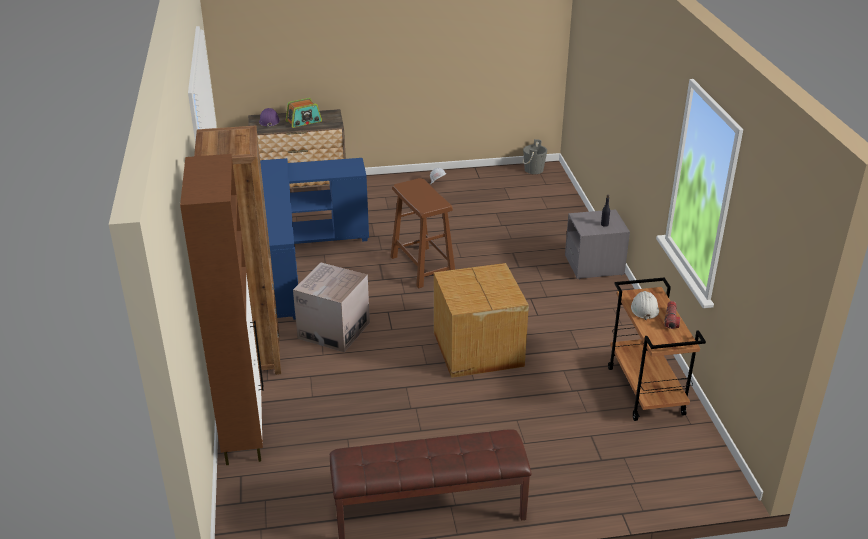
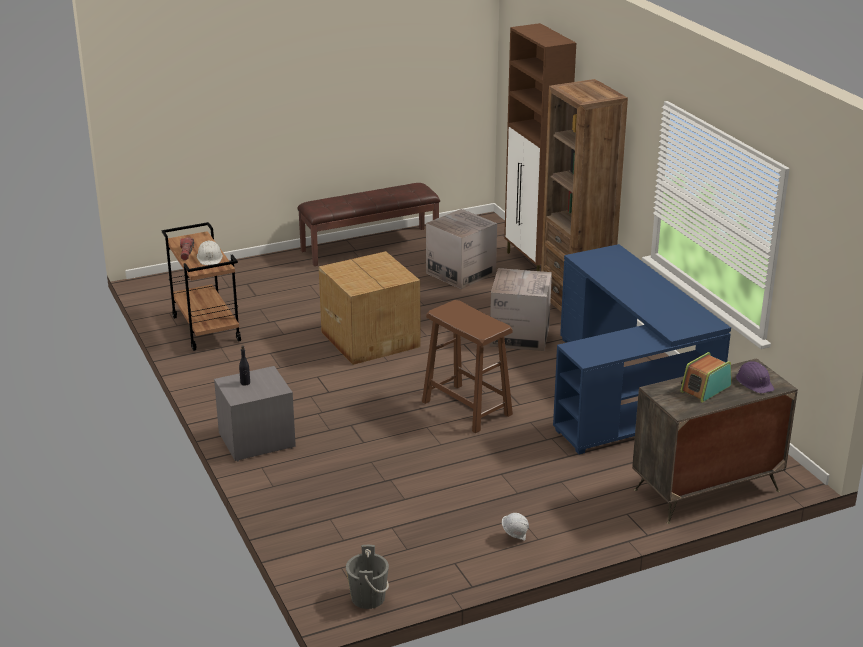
camera: 165 degrees right, 5 degrees down
none -> cardboard box [426,209,497,289]

